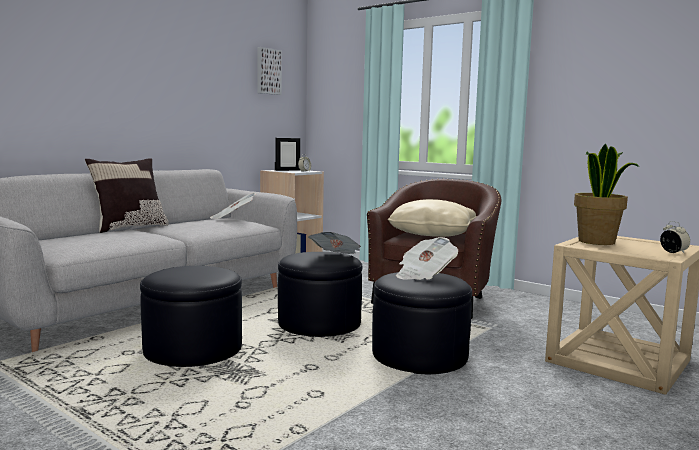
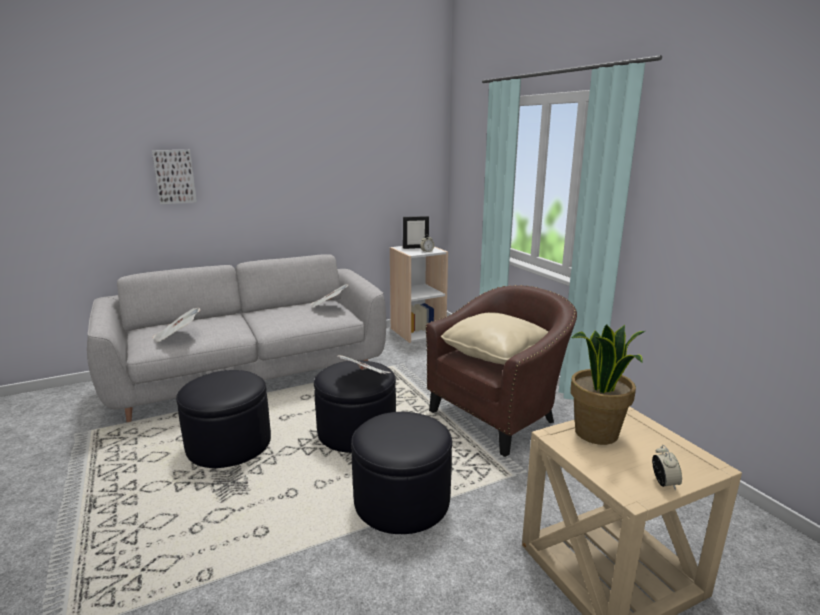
camera: 25 degrees right, 10 degrees up
pillow [85,158,169,233] -> none
picture [257,47,282,95] -> picture moved to [152,150,197,205]
newspaper [396,237,458,280] -> newspaper moved to [152,308,200,343]

